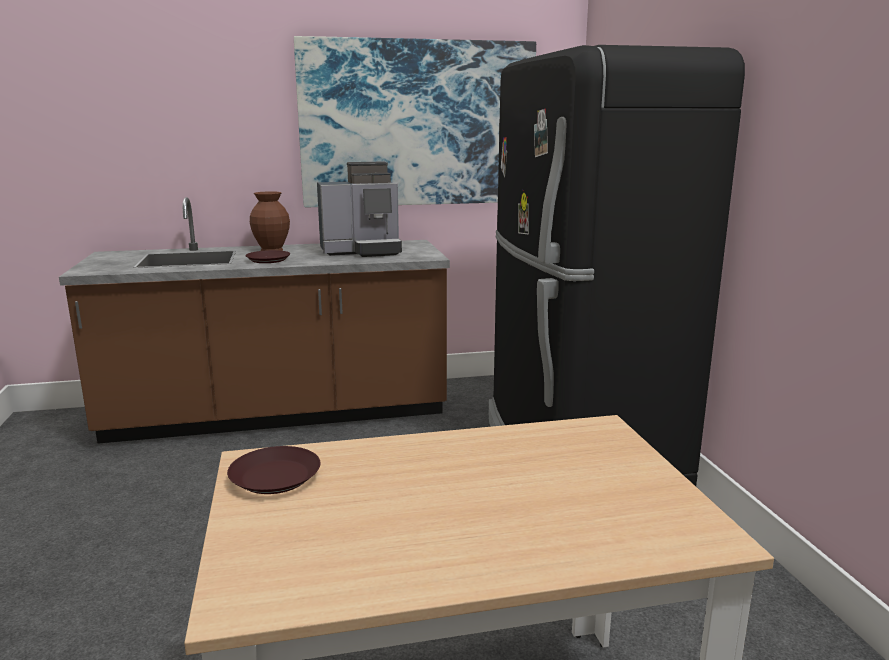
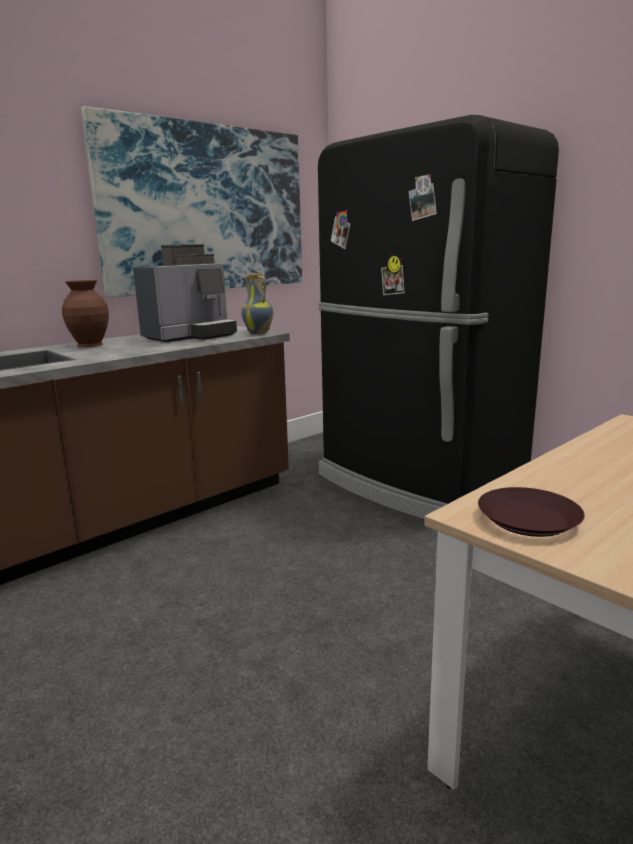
camera: 30 degrees left, 0 degrees up
brown plate [245,250,290,263] -> none
none -> vase [241,274,273,334]

